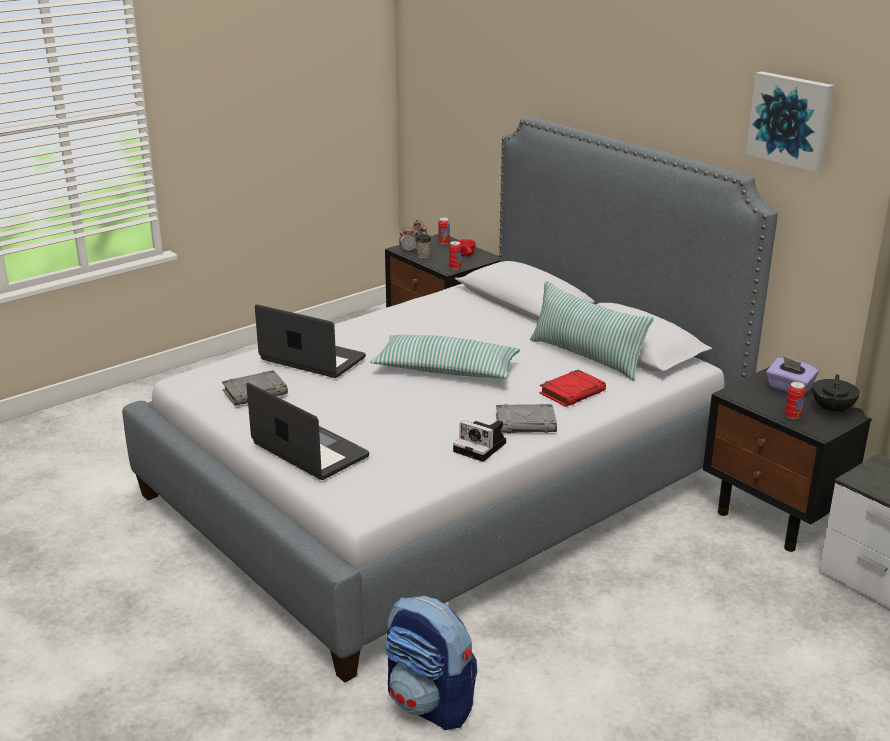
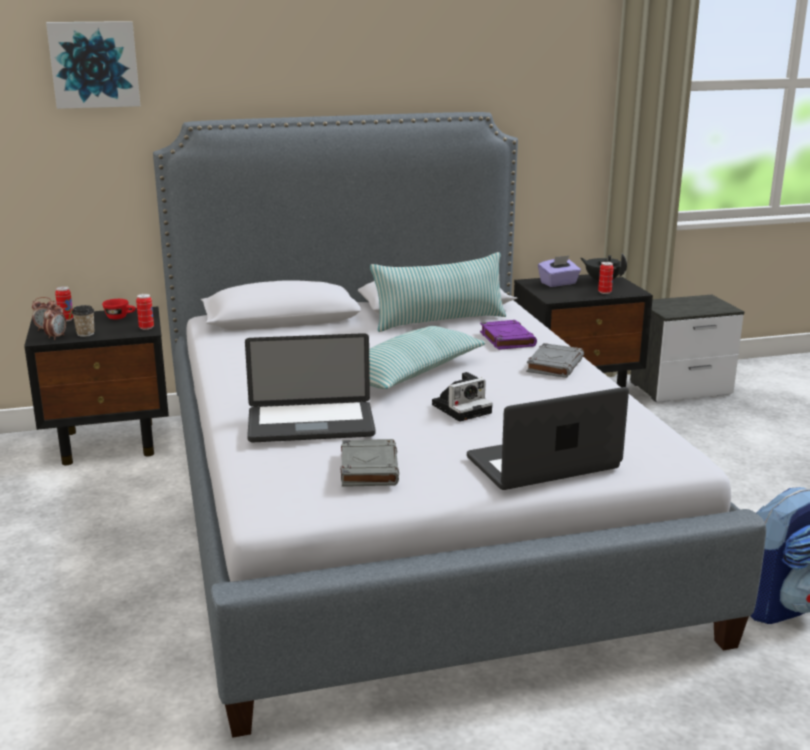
camera: 65 degrees left, 5 degrees down
laptop [255,304,366,378] -> laptop turned 150 degrees counterclockwise [245,333,376,442]
camera [453,420,506,462] -> camera moved to [432,372,493,422]
red book [540,369,606,407] -> purple book [480,320,537,350]
picture [746,72,834,172] -> picture moved to [46,21,140,109]

